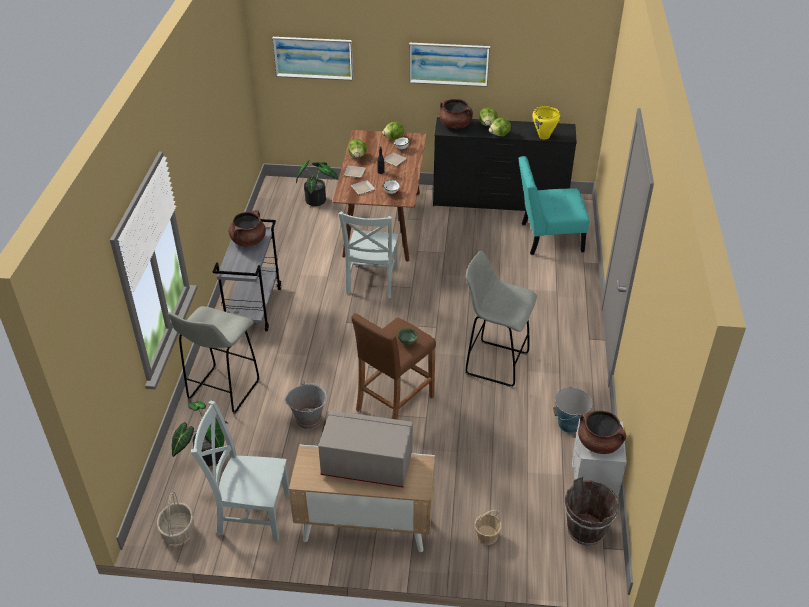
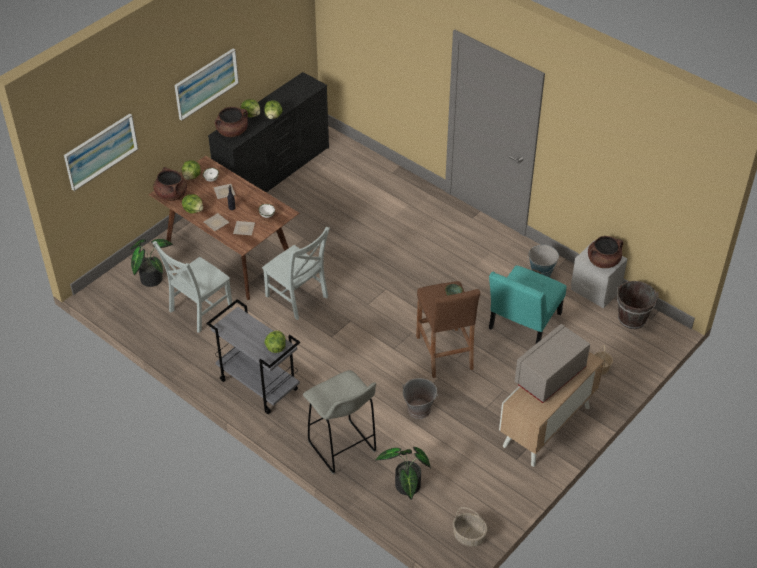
camera: 55 degrees left, 5 degrees up
grey chair [191,400,290,541] -> grey chair moved to [152,241,233,333]
brown cooking pot [229,210,266,247] -> brown cooking pot moved to [153,167,187,201]
grey stool [465,251,537,388] -> none
turquoise chair [518,156,590,255] -> turquoise chair moved to [489,266,567,344]
yellow cooking pot [532,106,560,139] -> none
none -> lettuce [264,330,286,353]

